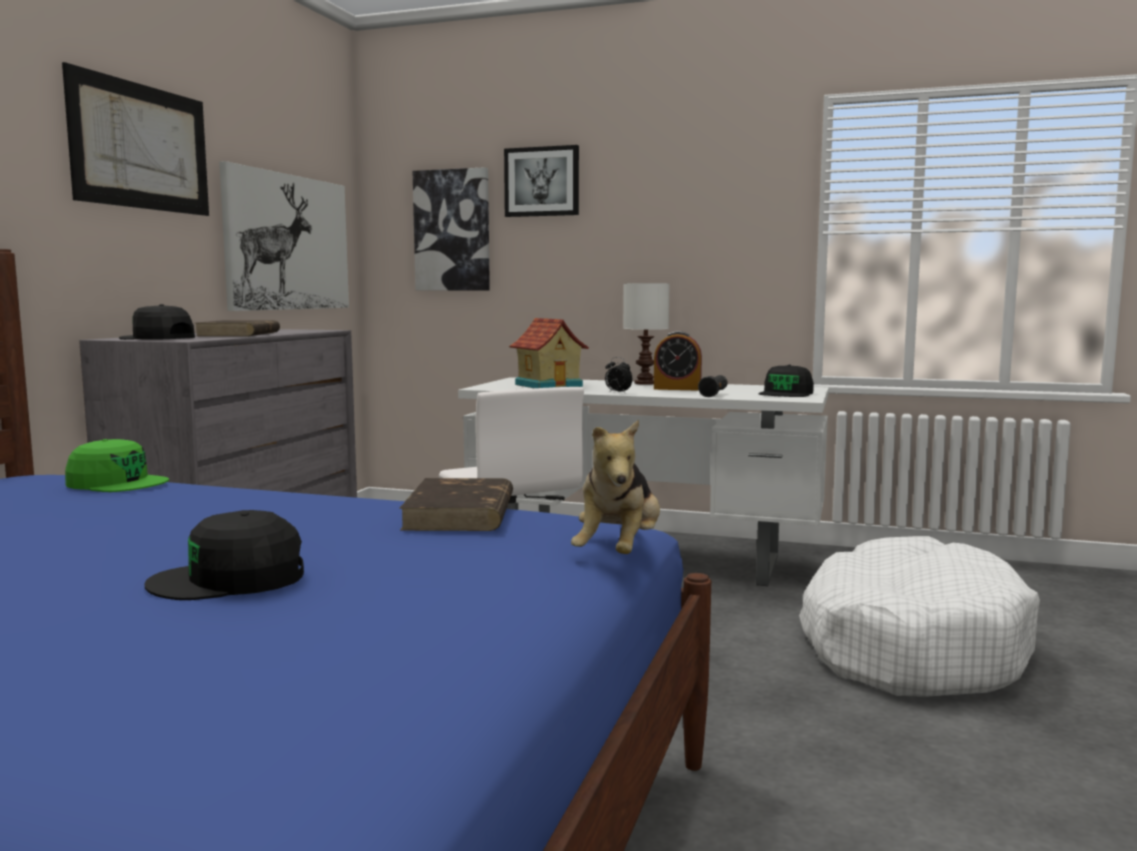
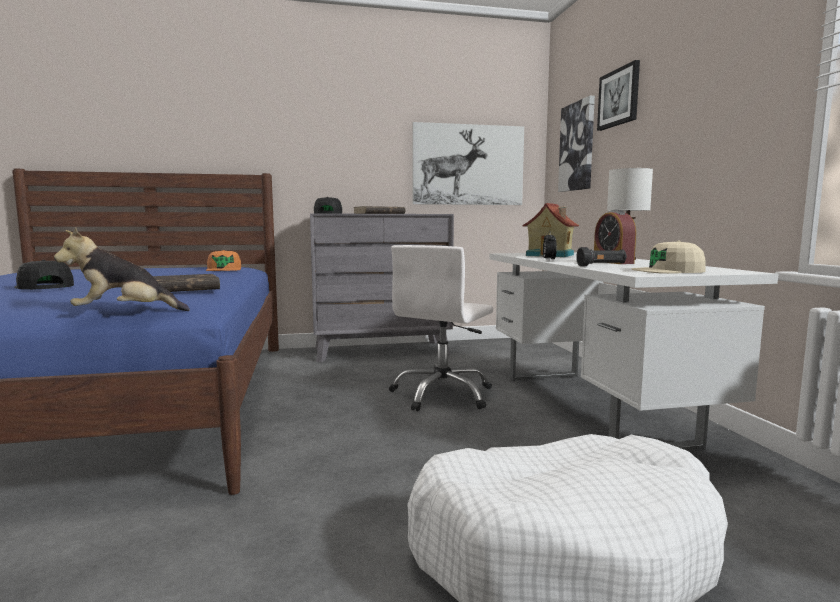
camera: 60 degrees right, 0 degrees up
picture [62,62,209,216] -> none
green cap [65,439,169,492] -> orange cap [206,250,241,271]
black cap [759,364,814,397] -> beige cap [632,240,706,274]

